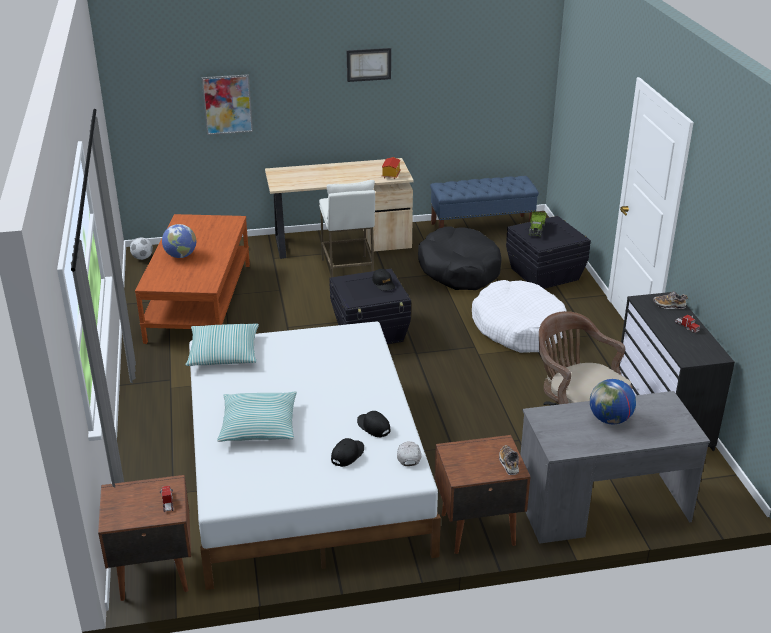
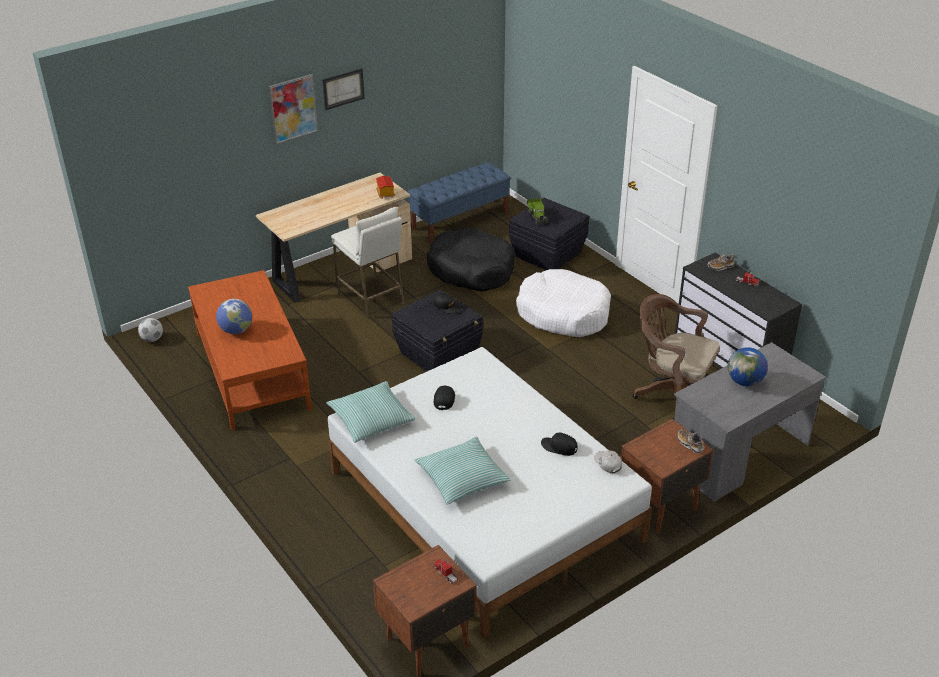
camera: 25 degrees left, 5 degrees up
picture [202,74,253,135] -> picture moved to [268,74,318,144]
black cap [331,438,364,467] -> black cap moved to [434,386,455,410]

